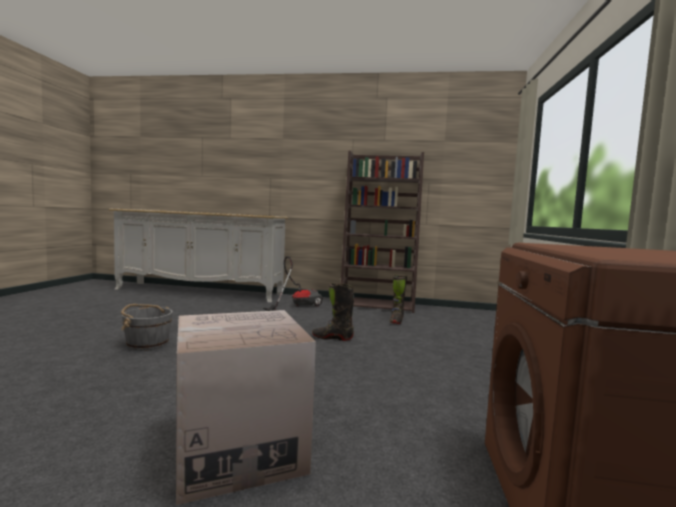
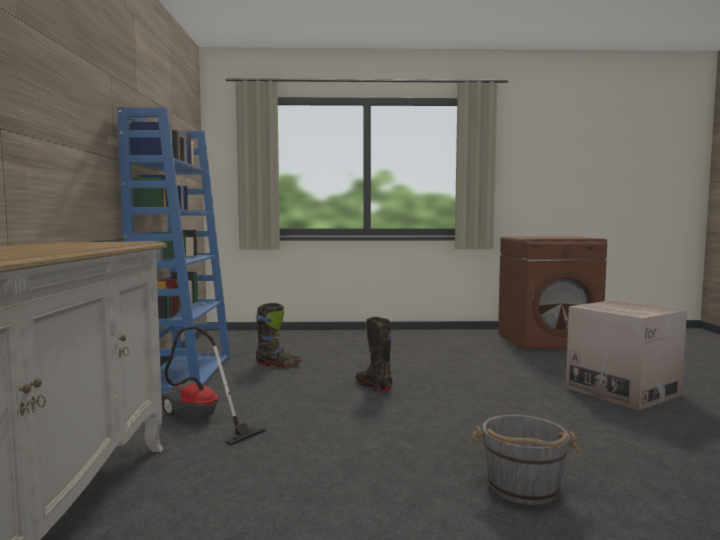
camera: 100 degrees left, 0 degrees up
black boot [312,283,354,341] -> black boot turned 150 degrees clockwise [356,317,393,392]
brown bookcase [341,151,424,313] -> blue bookcase [117,107,230,394]

